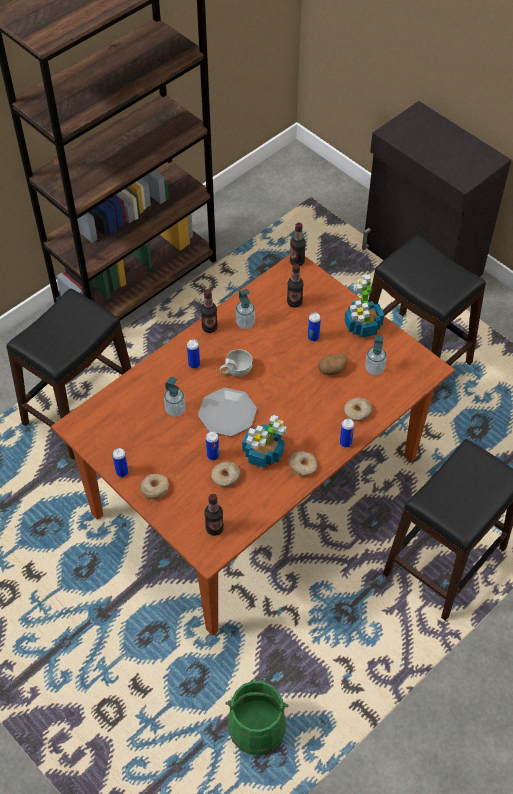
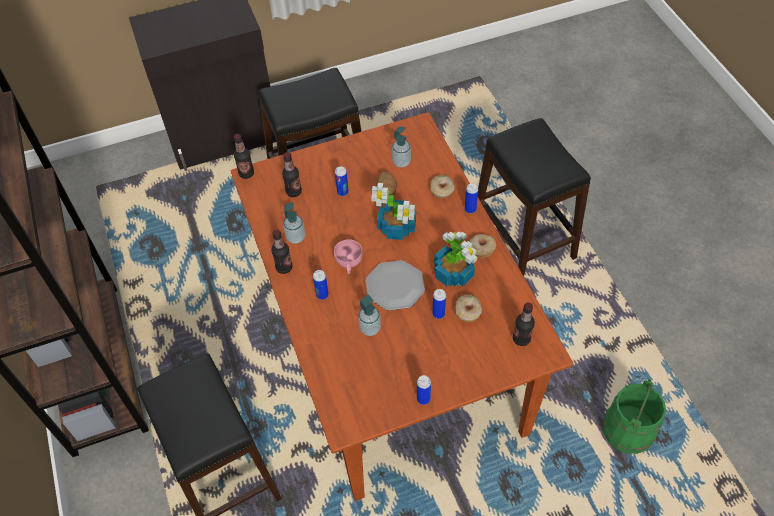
camera: 65 degrees left, 0 degrees up
donut [140,474,169,499] -> none
white cup [220,349,253,377] -> pink cup [334,239,363,274]
potted plant [344,275,384,338] -> potted plant moved to [371,183,416,240]

